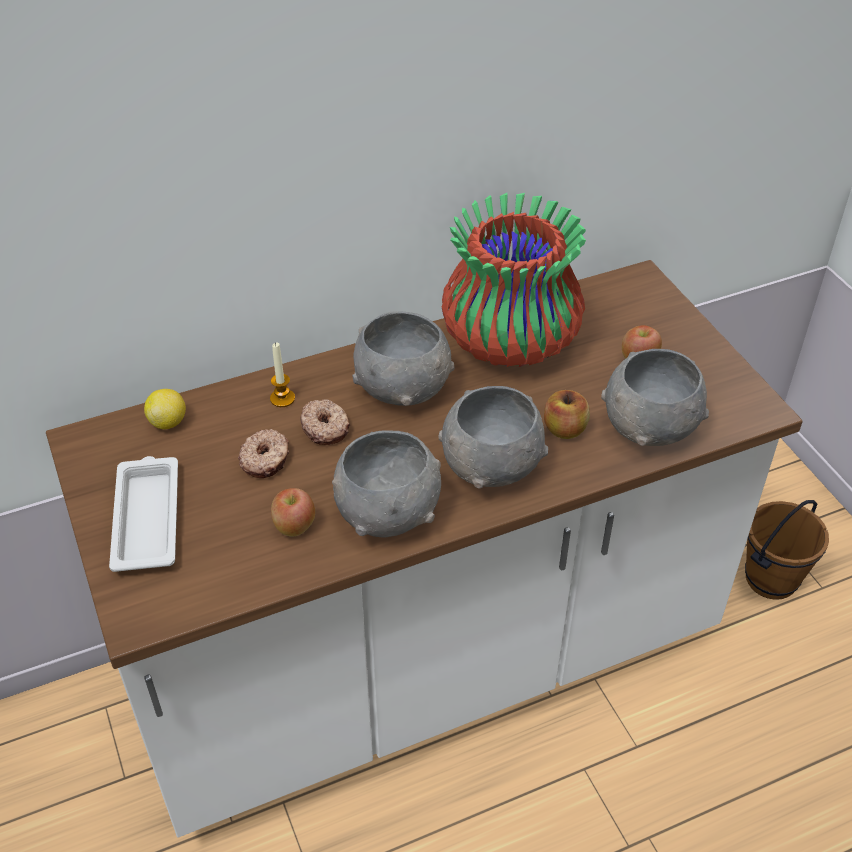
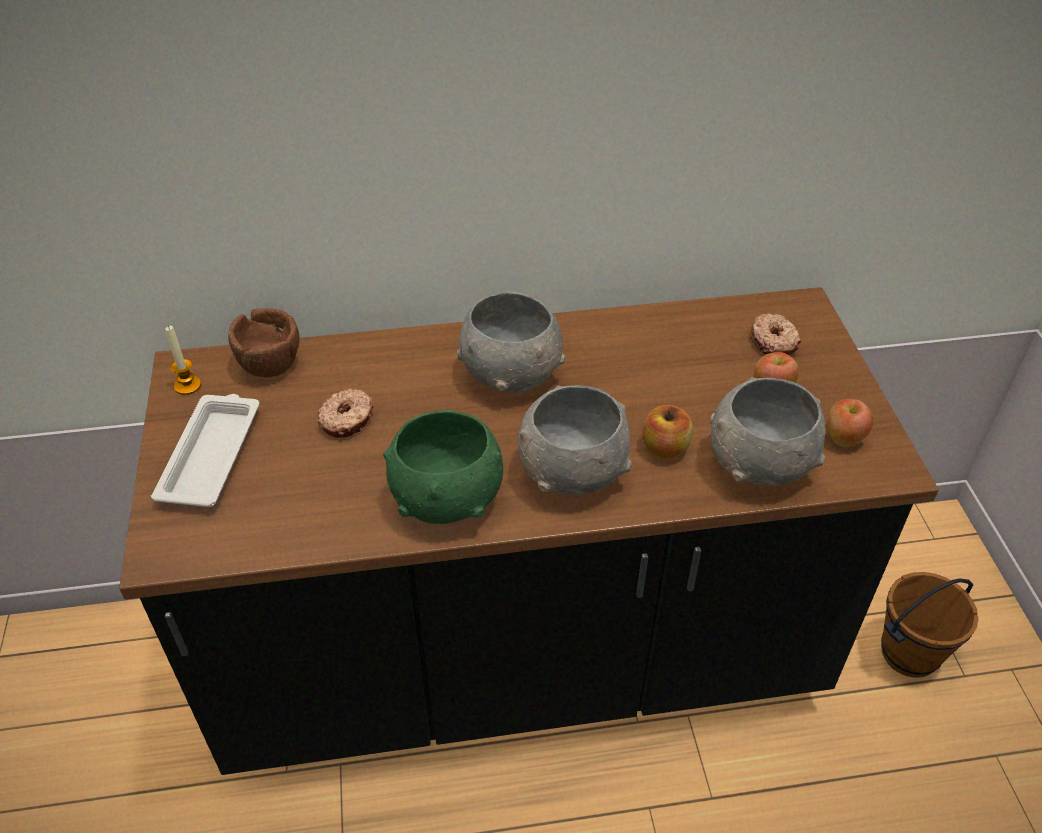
camera: 15 degrees right, 0 degrees up
white counter [46,260,803,837] -> black counter [119,287,939,775]
lemon [144,389,186,429] -> brown bowl [228,308,300,378]
candle [270,342,295,407] -> candle moved to [165,325,201,395]
apple [271,488,315,537] -> apple moved to [827,399,873,447]
donut [300,399,350,445] -> donut moved to [751,313,801,355]
grey bowl [332,430,441,538] -> green bowl [383,410,503,524]
vase [442,193,586,367] -> none

